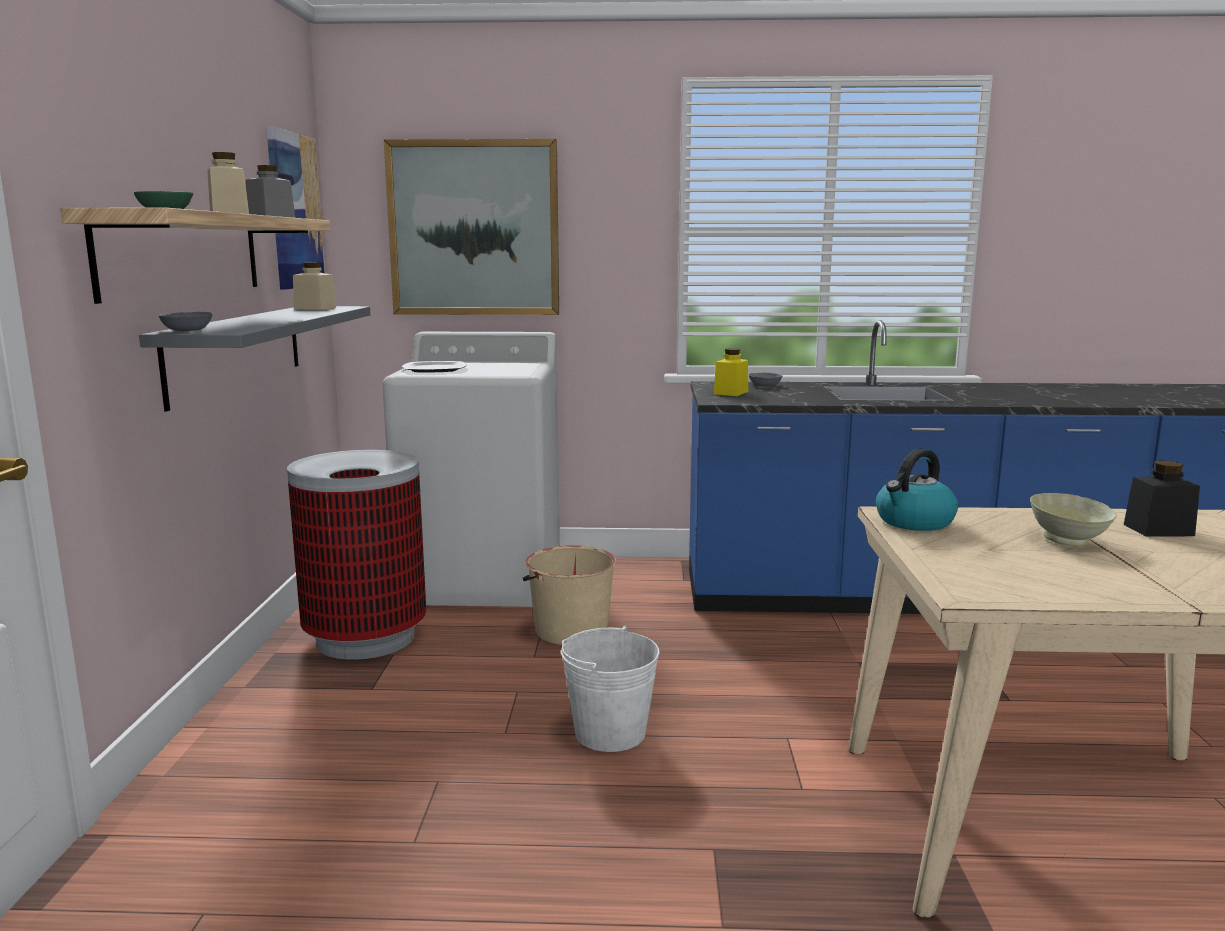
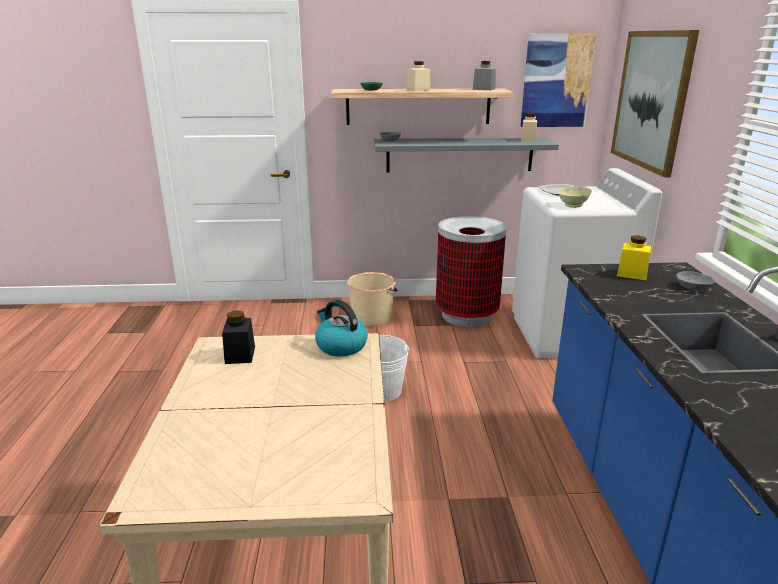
camera: 85 degrees right, 10 degrees up
beige bucket [523,545,616,645] -> beige bucket moved to [347,272,398,326]
beige bowl [1030,493,1117,546] -> beige bowl moved to [558,186,592,208]
black jar [1124,461,1200,537] -> black jar moved to [222,310,255,364]

